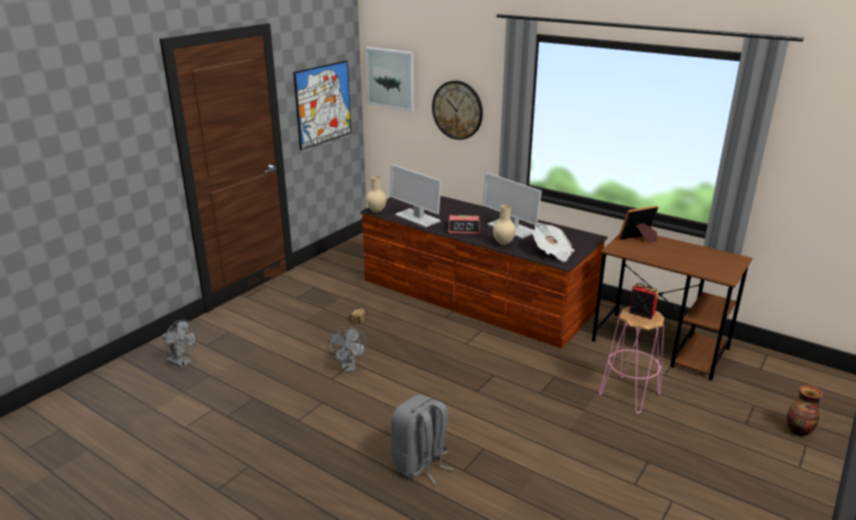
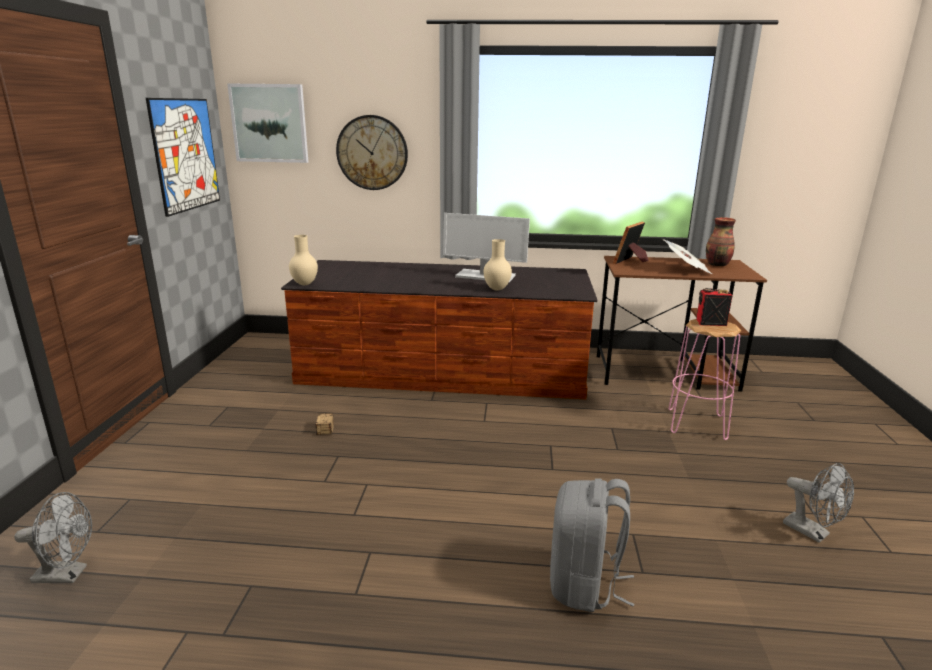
camera: 30 degrees left, 5 degrees down
grey fan [327,326,367,372] -> grey fan moved to [783,463,854,543]
monitor [390,165,441,228] -> none
alarm clock [449,215,480,234] -> none
newspaper [532,223,575,262] -> newspaper moved to [663,239,712,274]
vase [787,386,823,436] -> vase moved to [706,217,736,267]

